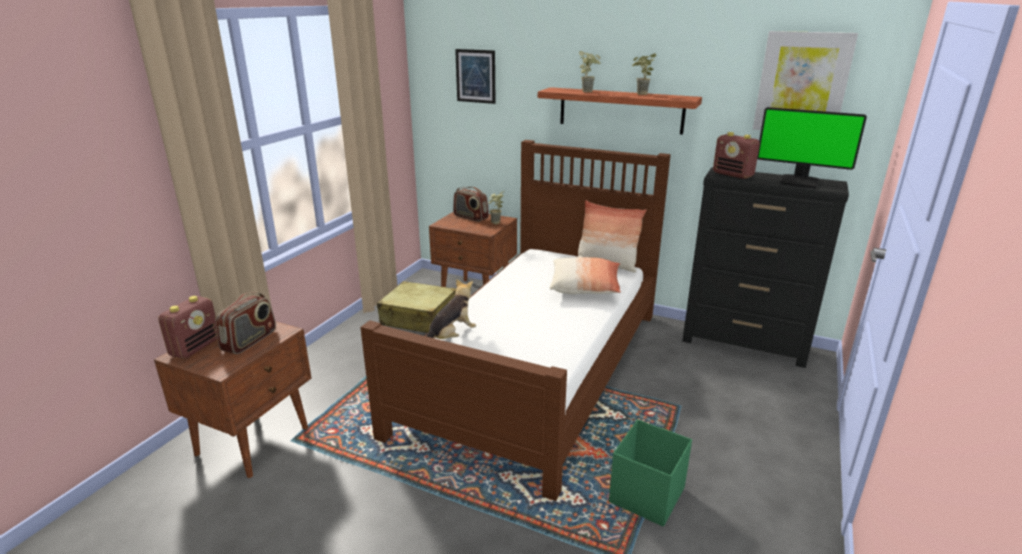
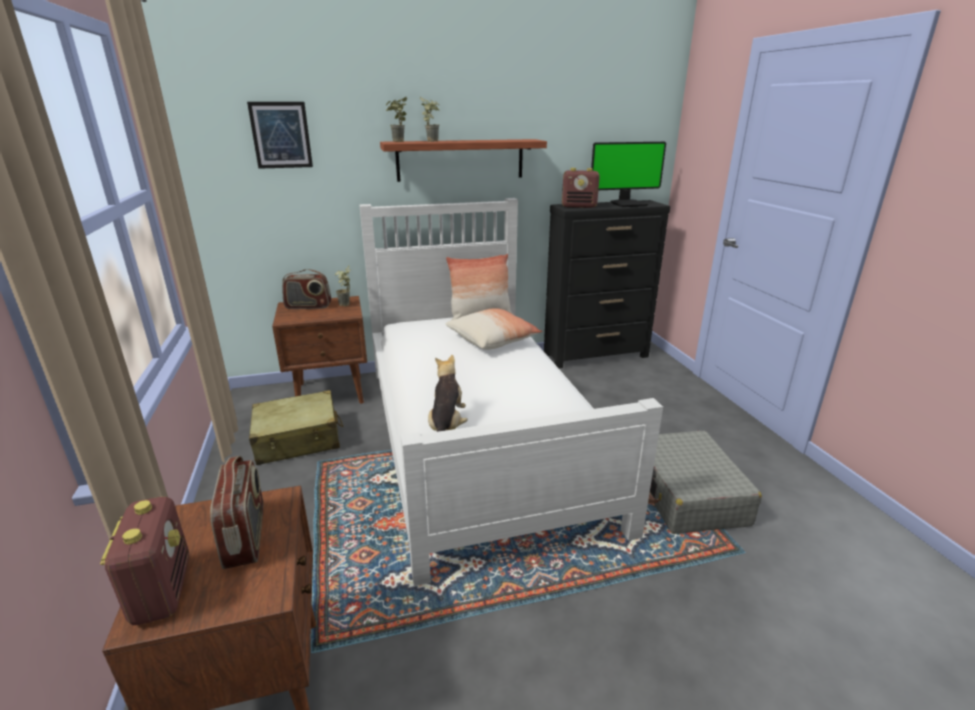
camera: 40 degrees left, 0 degrees up
brown bed [360,140,671,501] -> white bed [359,198,663,586]
green storage box [609,420,692,527] -> grey suitcase [648,431,762,534]
potted plant [632,53,656,95] -> potted plant moved to [386,96,407,142]
picture [753,31,858,130] -> none

